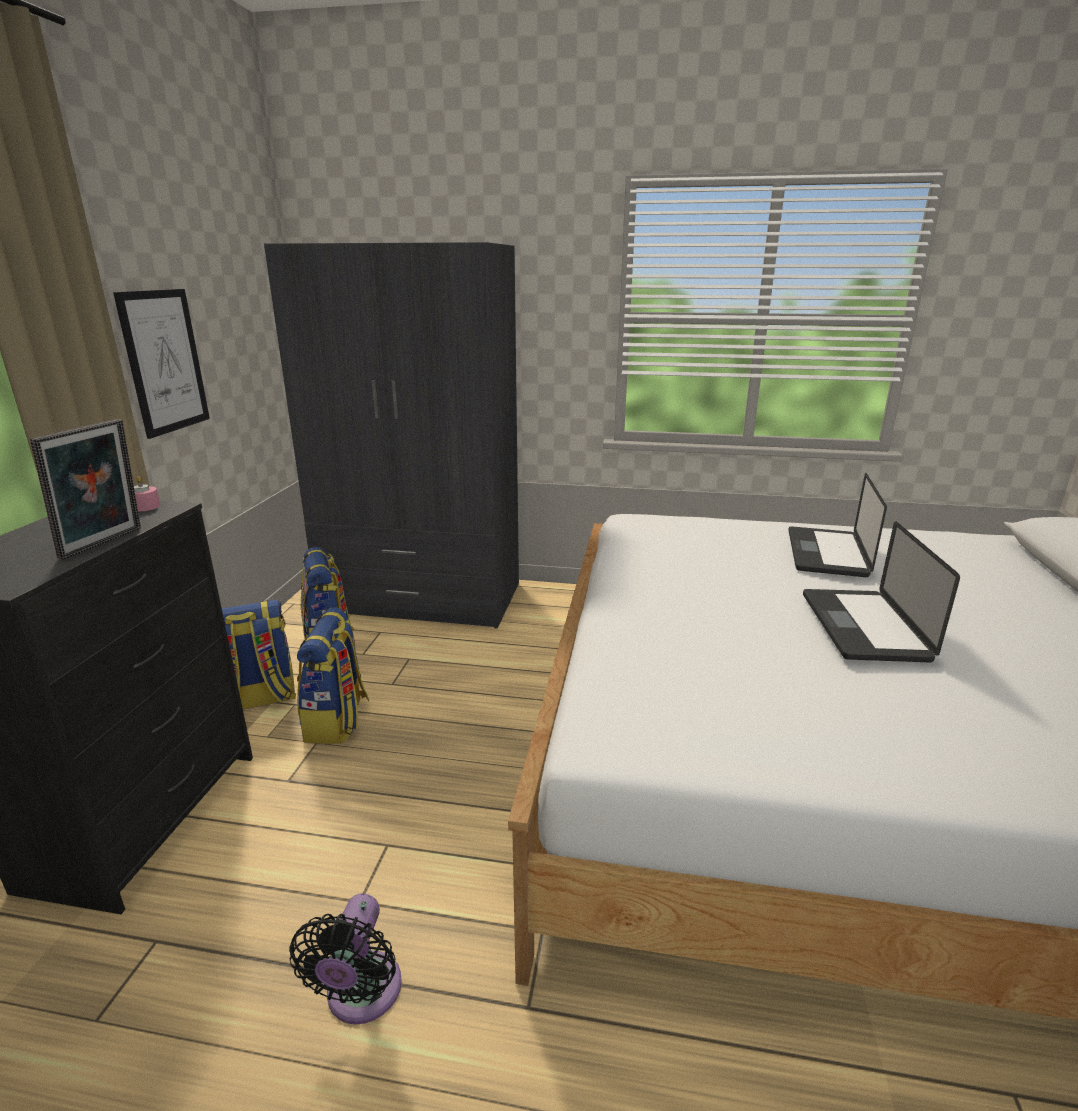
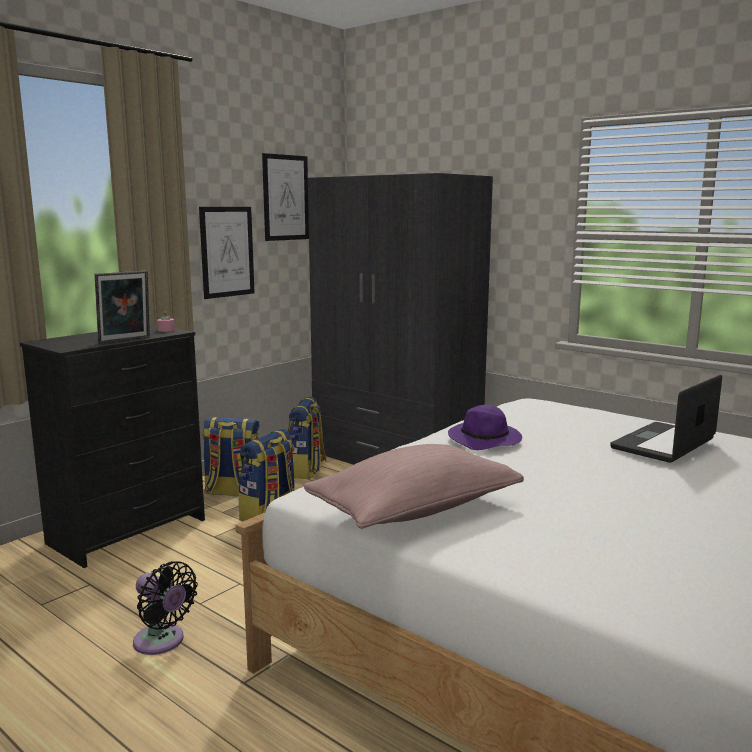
camera: 30 degrees right, 10 degrees down
black fan [289,893,402,1025] -> black fan turned 90 degrees counterclockwise [133,561,198,655]
laptop [803,521,960,662] -> none
none -> picture [262,153,309,241]
none -> pink pillow [303,444,524,529]
none -> purple hat [448,405,522,450]

